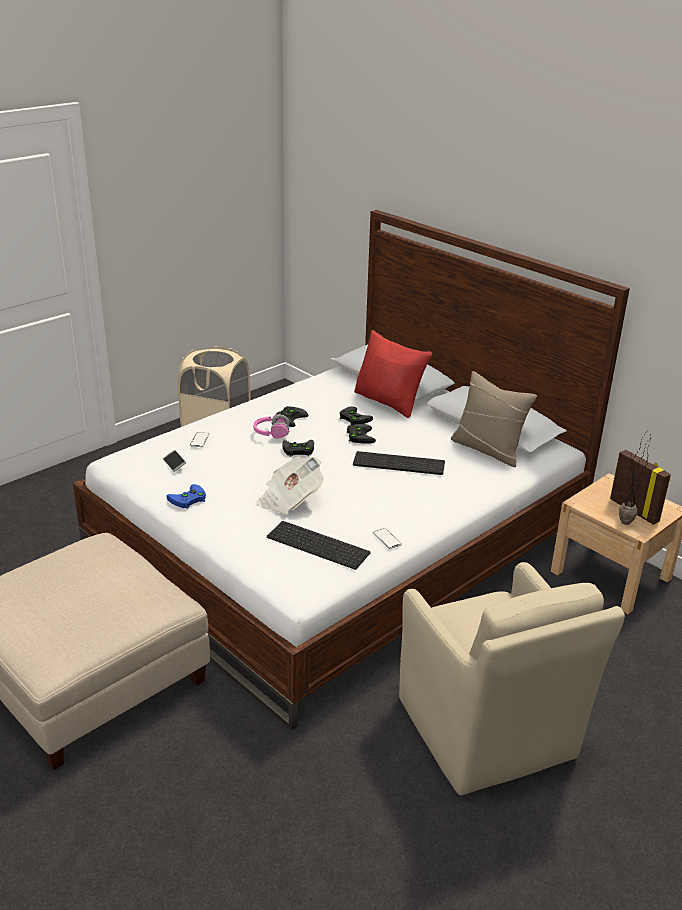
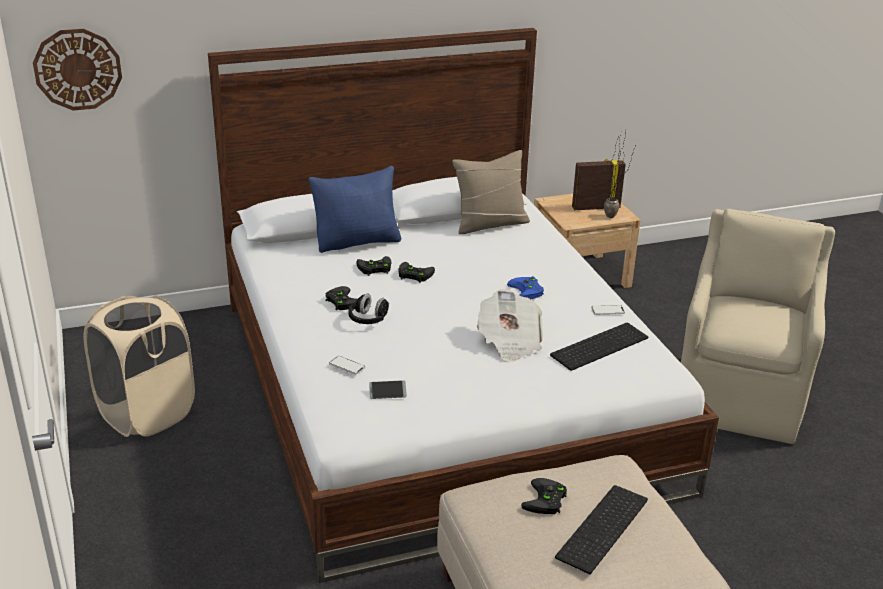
camera: 65 degrees left, 0 degrees up
blue game controller [167,484,206,509] -> blue game controller moved to [507,276,544,299]
pink headphones [253,414,290,439] -> black headphones [348,294,389,324]
black game controller [283,440,314,457] -> black game controller moved to [521,478,567,514]
keyboard [353,451,445,475] -> keyboard moved to [555,485,648,574]
red pillow [354,330,432,418] -> blue pillow [309,166,401,253]
beige armchair [399,562,625,796] -> beige armchair turned 75 degrees counterclockwise [681,209,835,444]
none -> wall clock [33,29,122,111]

